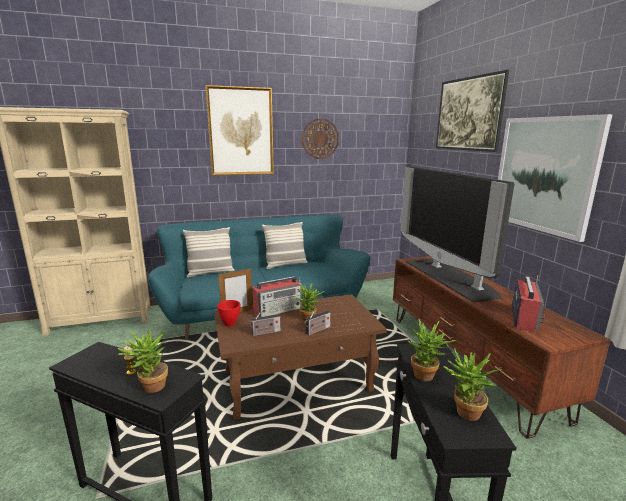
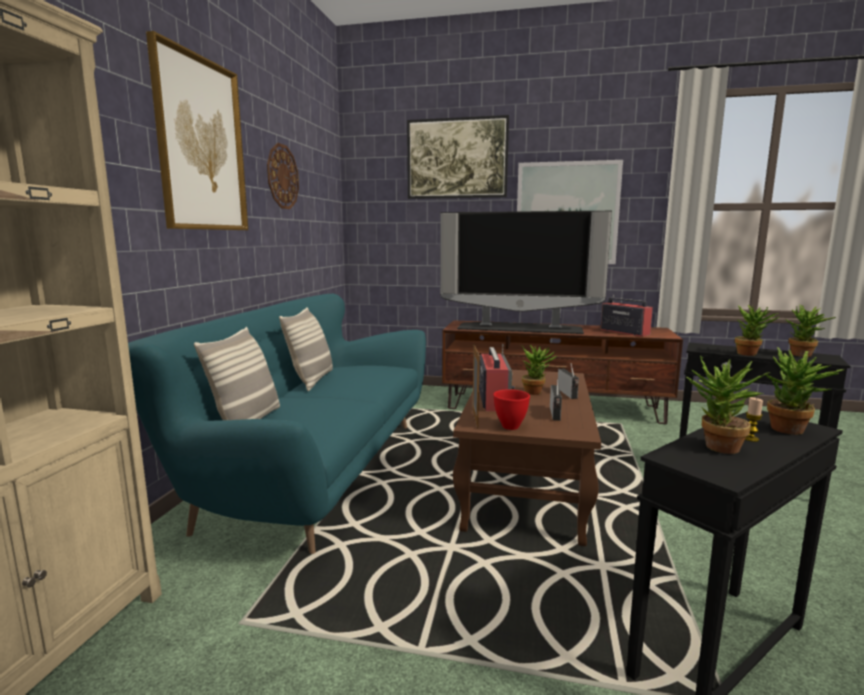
camera: 60 degrees left, 5 degrees down
none -> potted plant [686,356,769,454]

